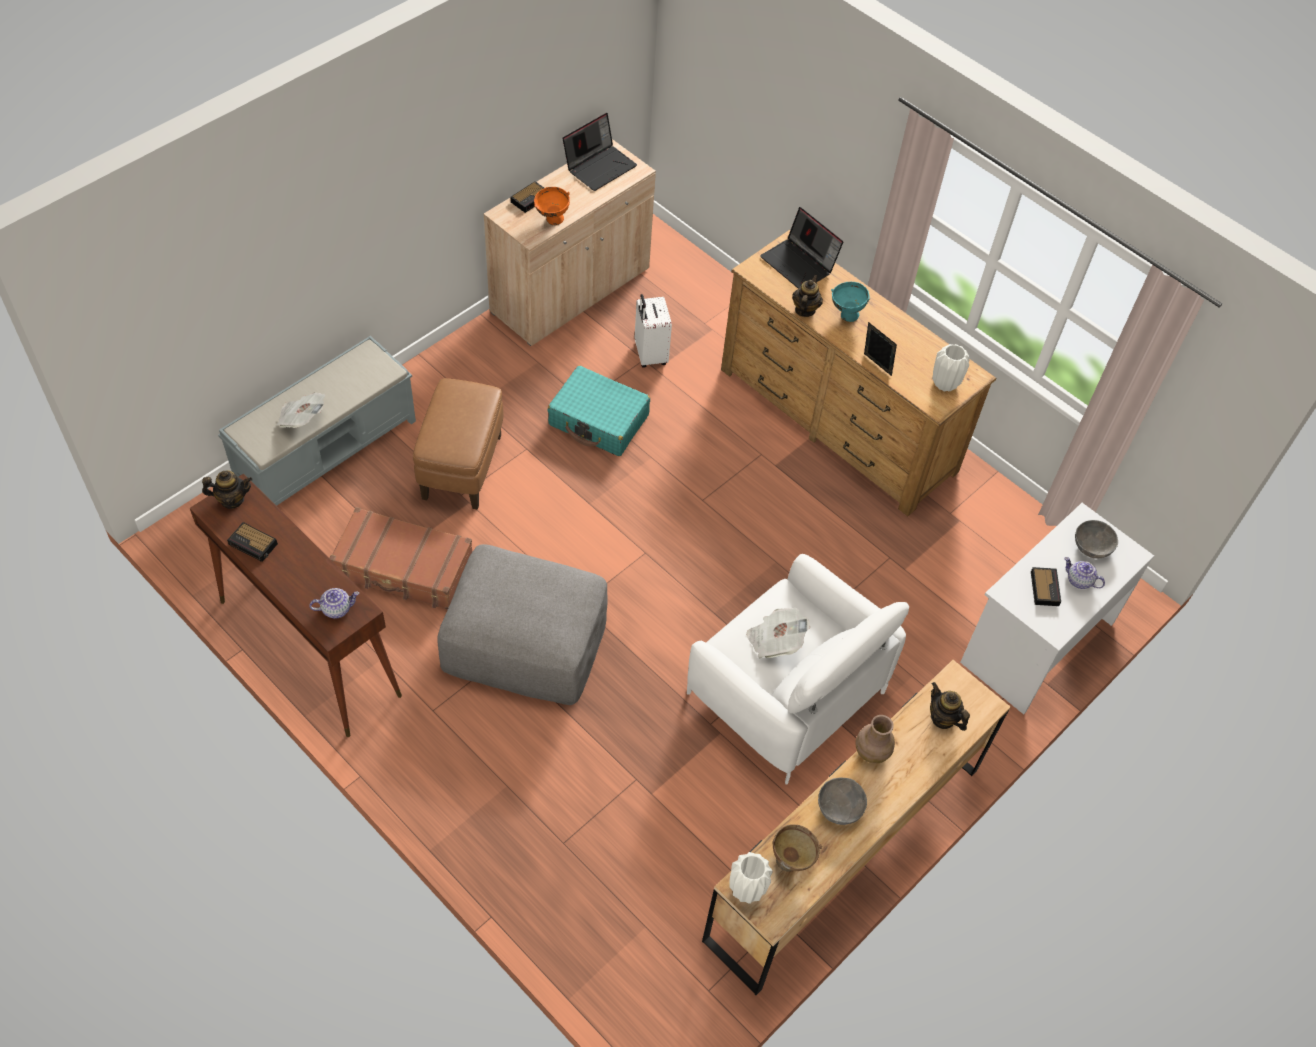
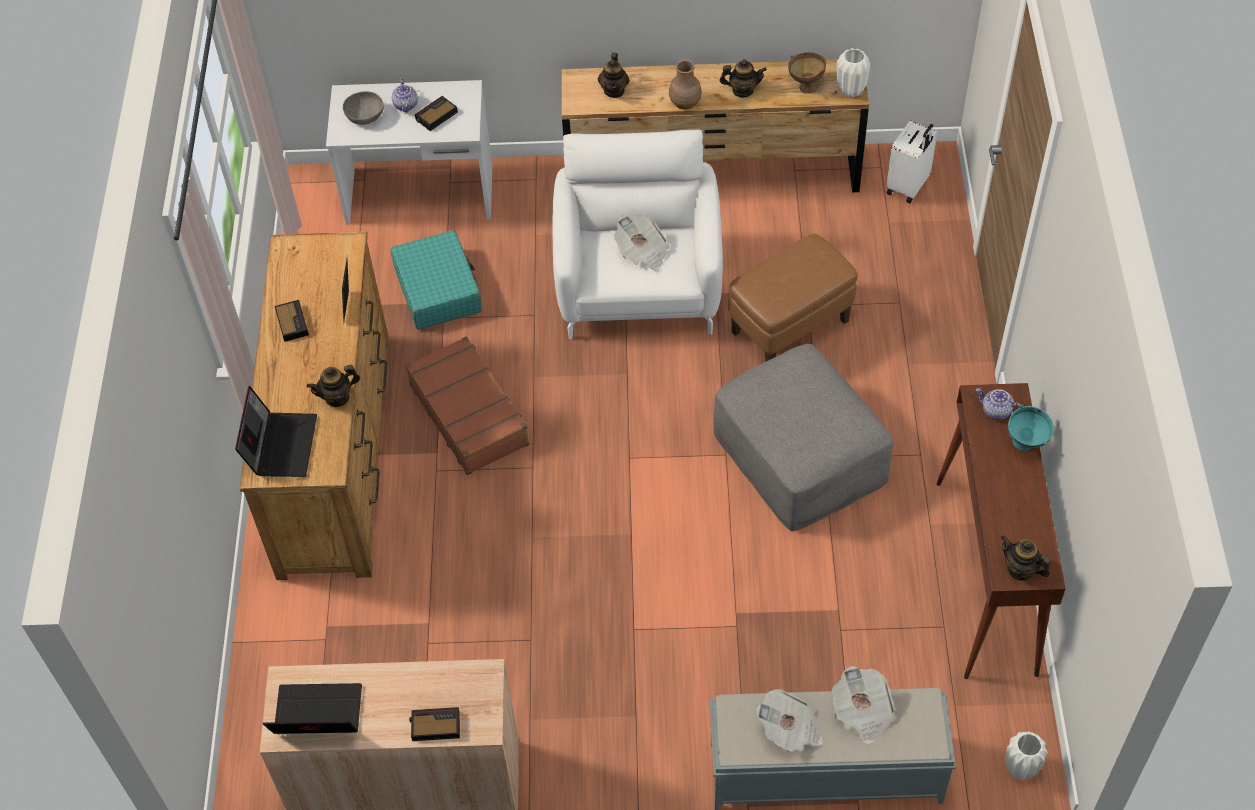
camera: 130 degrees left, 0 degrees up
alarm clock [227,522,278,562] -> alarm clock moved to [275,300,309,342]
brown suitcase [329,507,472,609] -> brown suitcase moved to [405,336,529,475]
brown ottoman [413,378,503,510] -> brown ottoman moved to [728,234,858,362]
orange bowl [534,187,570,225] -> none
turquoise suitcase [547,366,650,456] -> turquoise suitcase moved to [390,230,482,330]
white suitcase [635,294,672,368] -> white suitcase moved to [886,120,938,203]
grey bowl [818,778,867,825] -> teapot [720,59,767,98]
turquoise bowl [831,282,870,322] -> turquoise bowl moved to [1008,405,1054,451]
white vase [932,344,970,392] -> white vase moved to [1005,731,1048,780]
none -> newspaper [756,689,823,752]

